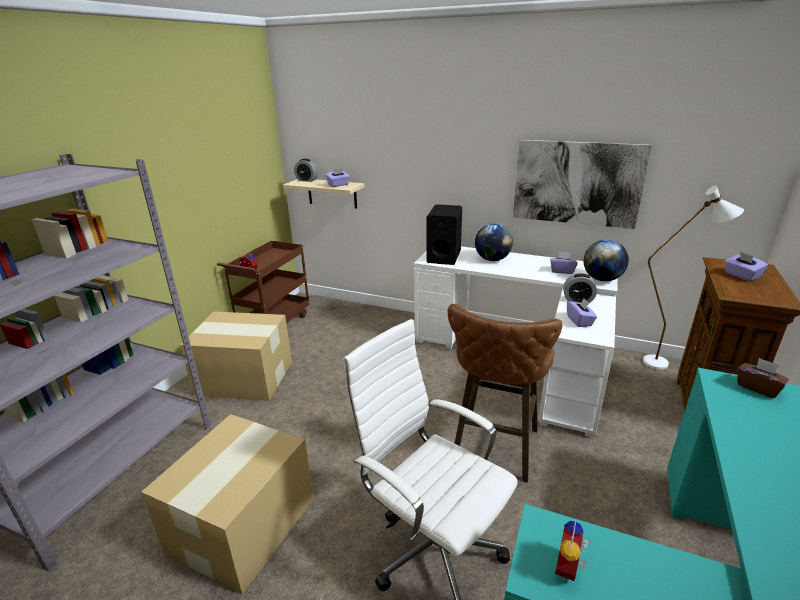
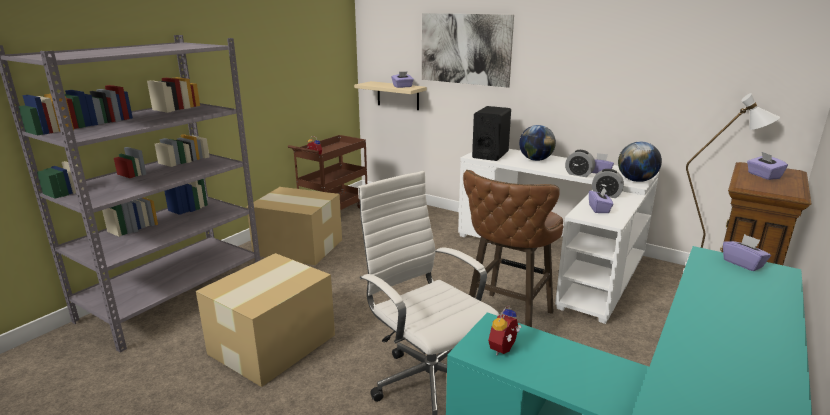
camera: 10 degrees right, 5 degrees down
alarm clock [294,159,318,182] -> alarm clock moved to [565,150,595,177]
picture [513,140,652,229] -> picture moved to [422,13,514,88]
brown tissue box [737,358,789,398] -> purple tissue box [723,234,771,271]

